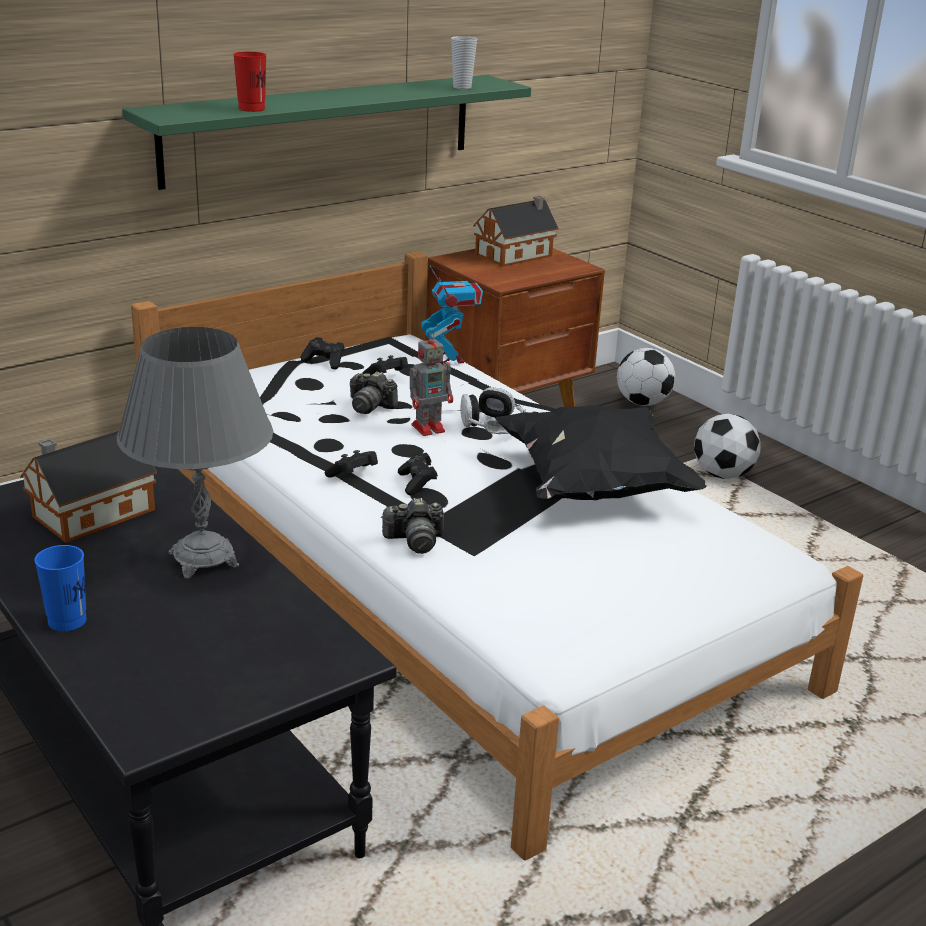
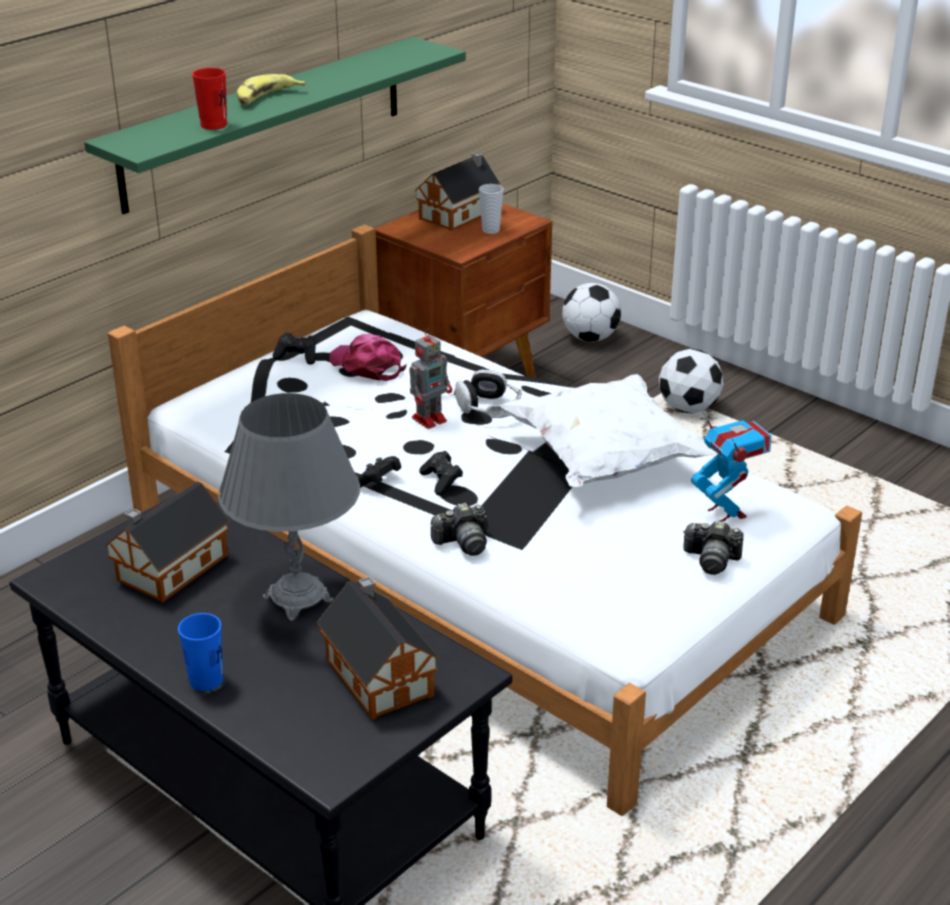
camera: 10 degrees left, 5 degrees up
camera [350,371,398,414] -> camera moved to [683,520,744,575]
black game controller [363,355,408,375] -> pink cap [329,334,407,381]
toy robot [421,266,483,363] -> toy robot moved to [691,411,772,521]
cup [451,36,477,89] -> cup moved to [479,184,504,234]
black pillow [495,405,707,500] -> white pillow [500,374,715,487]
none -> banana [237,74,306,105]
none -> toy house [317,576,440,720]

